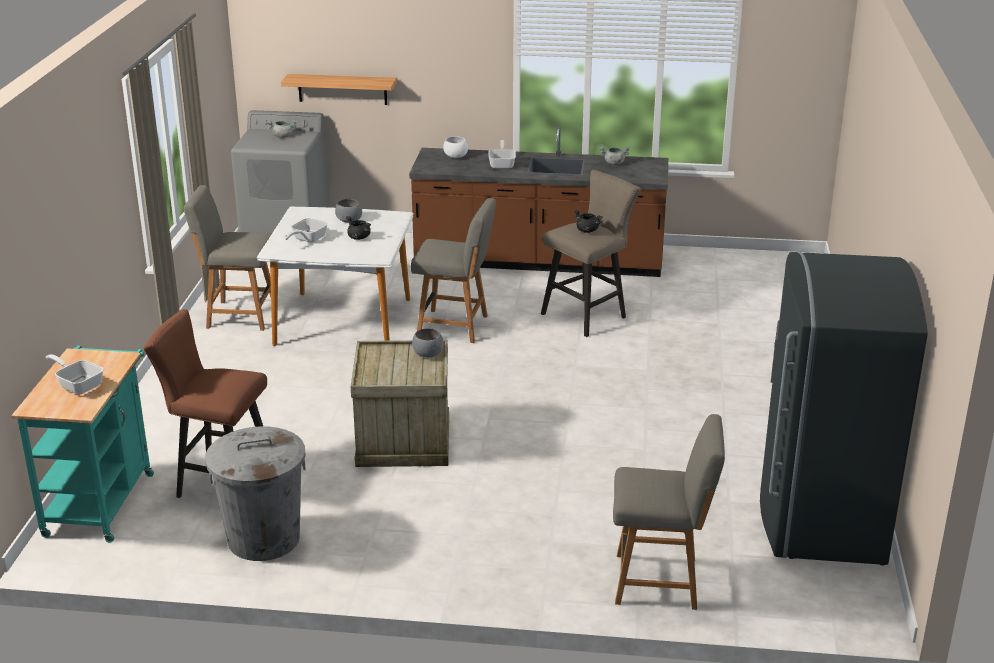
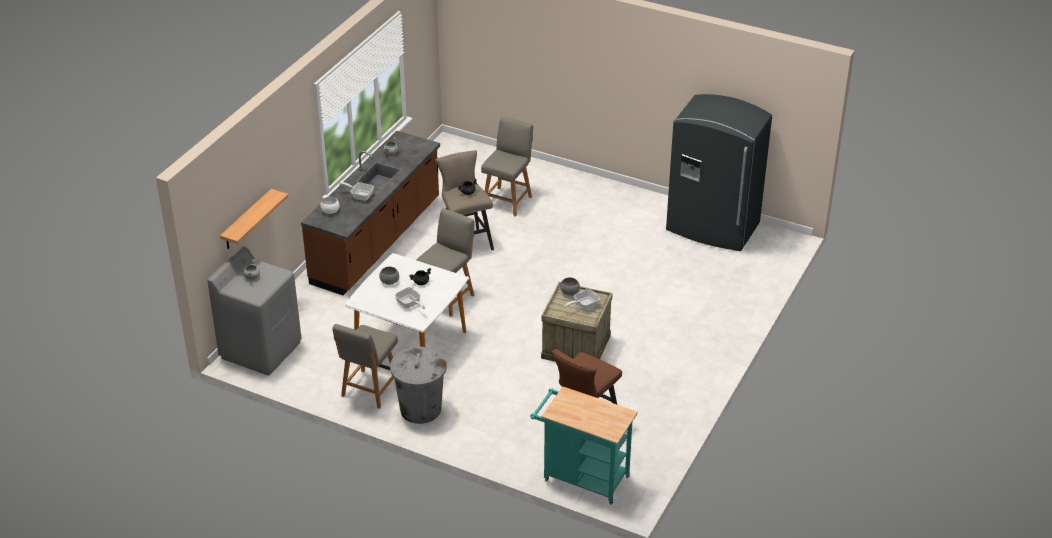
camera: 70 degrees left, 10 degrees up
frying pan [46,354,104,394] -> frying pan moved to [564,289,600,310]
grey trash can [205,426,306,561] -> grey trash can moved to [390,347,447,424]
grey chair [613,414,725,610] -> grey chair moved to [481,117,533,217]

